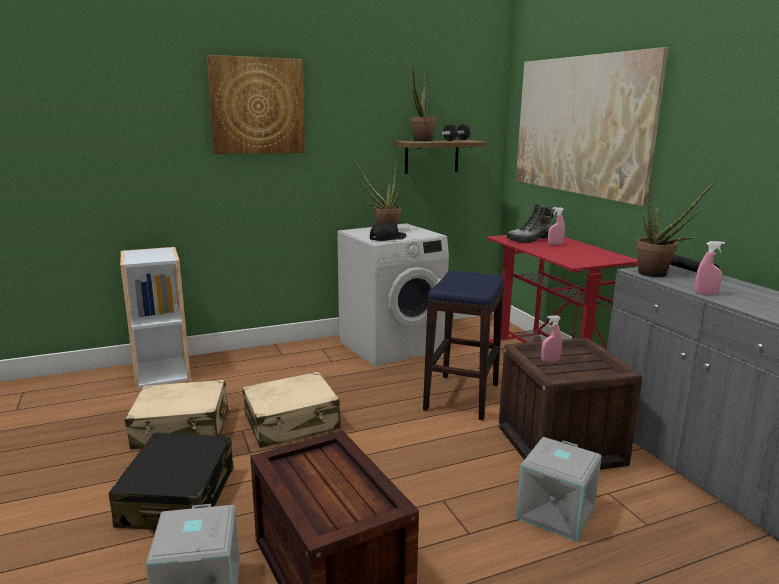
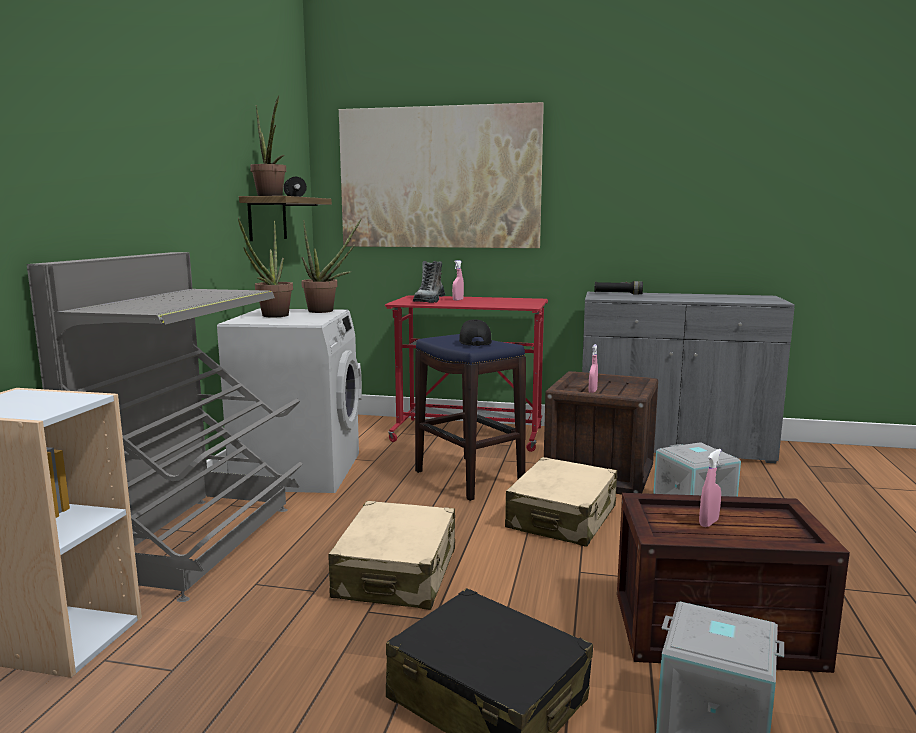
camera: 55 degrees left, 5 degrees down
beige suitcase [125,380,229,450] -> beige suitcase moved to [505,457,617,547]
picture [207,55,305,154] -> none
black cap [370,222,406,241] -> black cap moved to [459,320,492,346]
potted plant [636,176,717,277] -> potted plant moved to [301,218,362,313]
pink spray bottle [695,241,725,295] -> pink spray bottle moved to [699,449,722,527]
none -> grey shoe rack [26,252,303,602]

